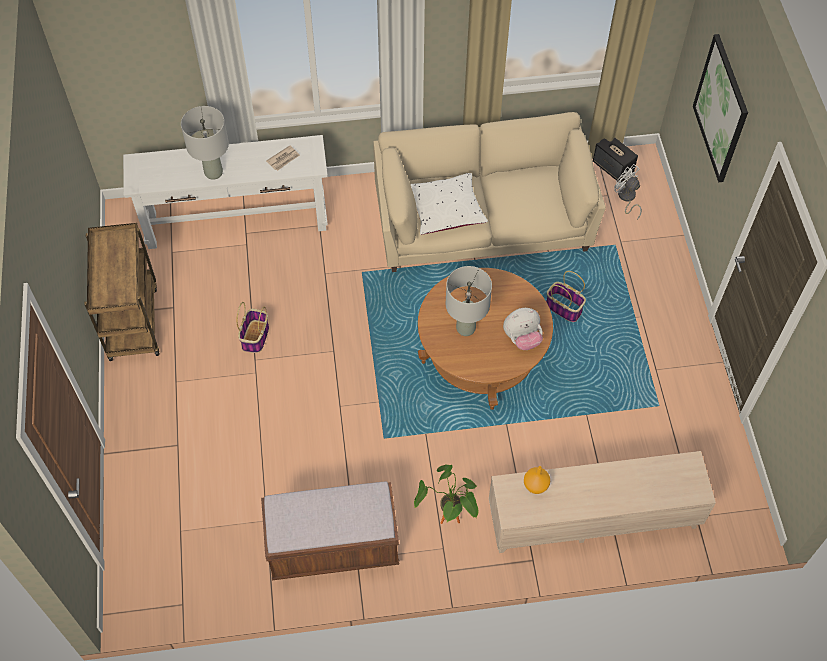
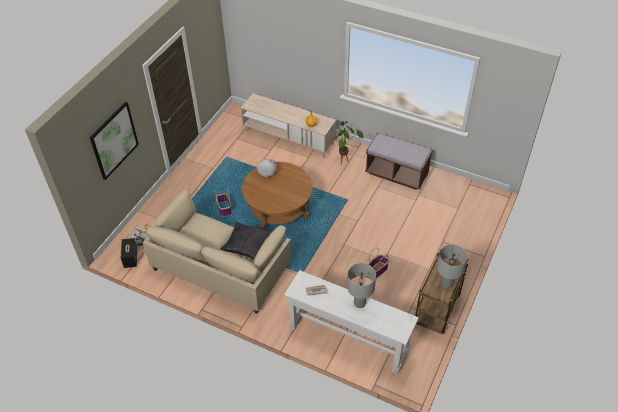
camera: 145 degrees left, 10 degrees down
white pillow [411,173,488,235] -> black pillow [220,222,272,259]
grey table lamp [446,266,492,336] -> grey table lamp moved to [437,244,468,289]

